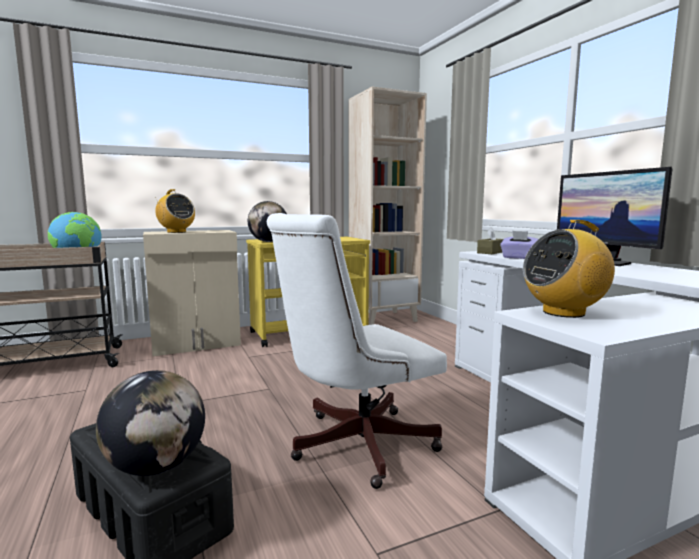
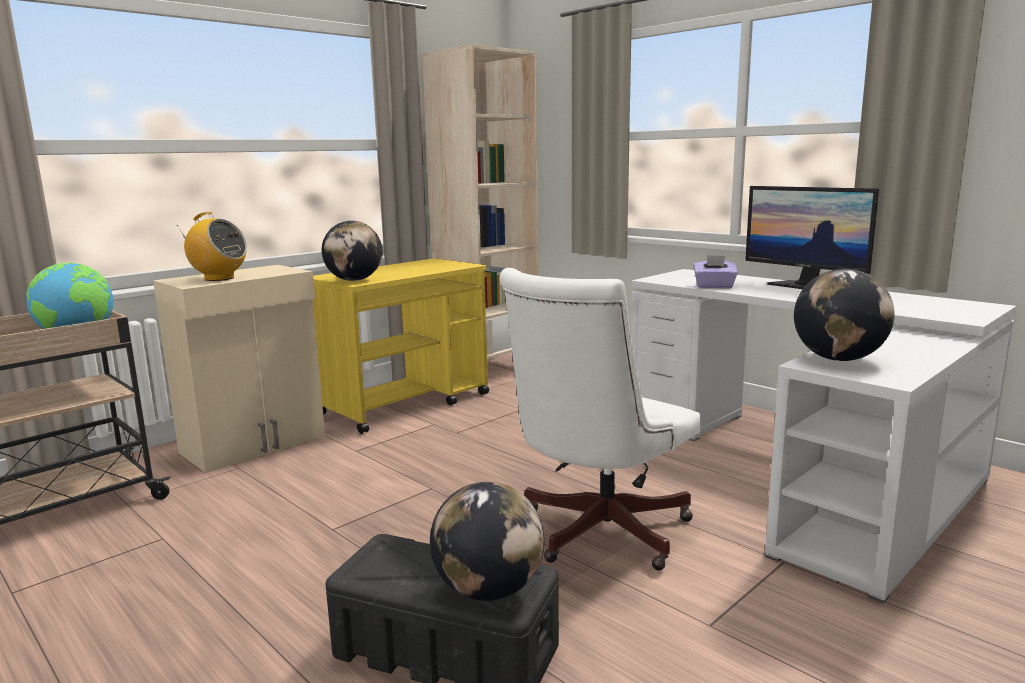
camera: 20 degrees left, 5 degrees up
brown tissue box [477,227,504,254] -> none
radio [523,220,615,318] -> globe [794,269,895,361]

